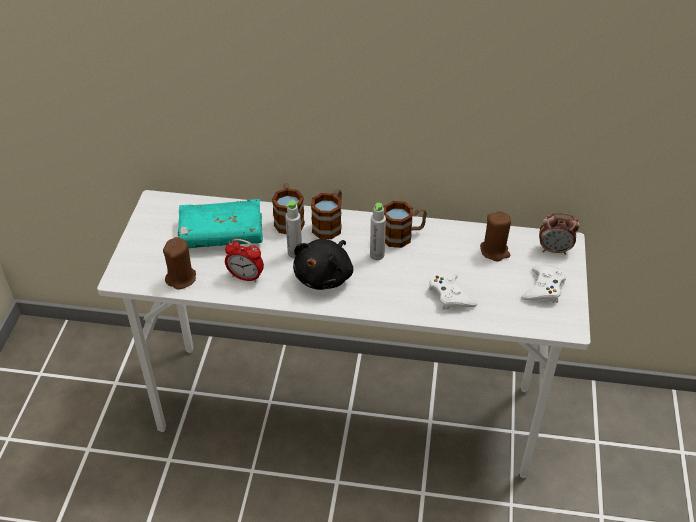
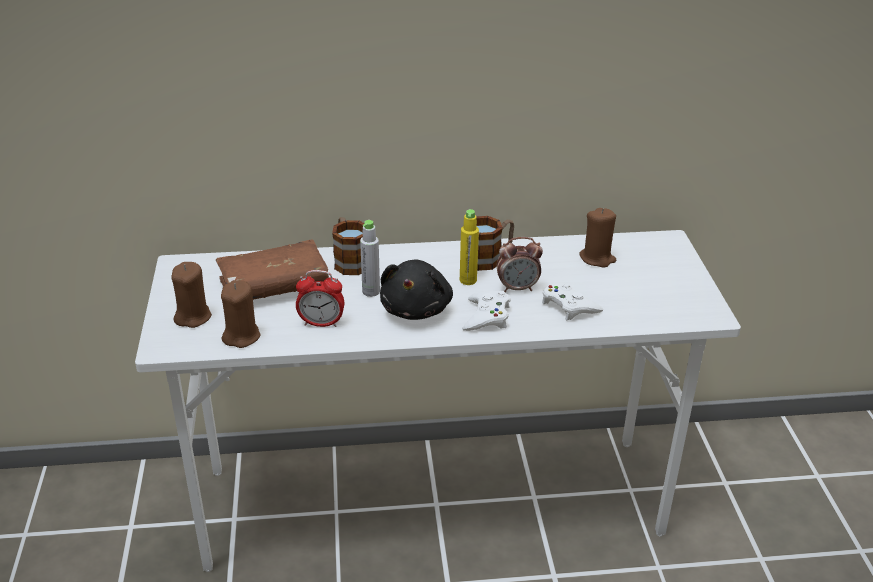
camera: 15 degrees left, 10 degrees down
turquoise book [178,199,263,248] -> brown book [216,239,329,300]
mug [311,189,342,239] -> none
grey bottle [370,203,386,260] -> yellow bottle [460,209,479,285]
white game controller [521,266,566,303] -> white game controller moved to [462,291,511,331]
alarm clock [539,213,580,255] -> alarm clock moved to [497,237,543,292]
none -> brown candle [171,262,212,328]

